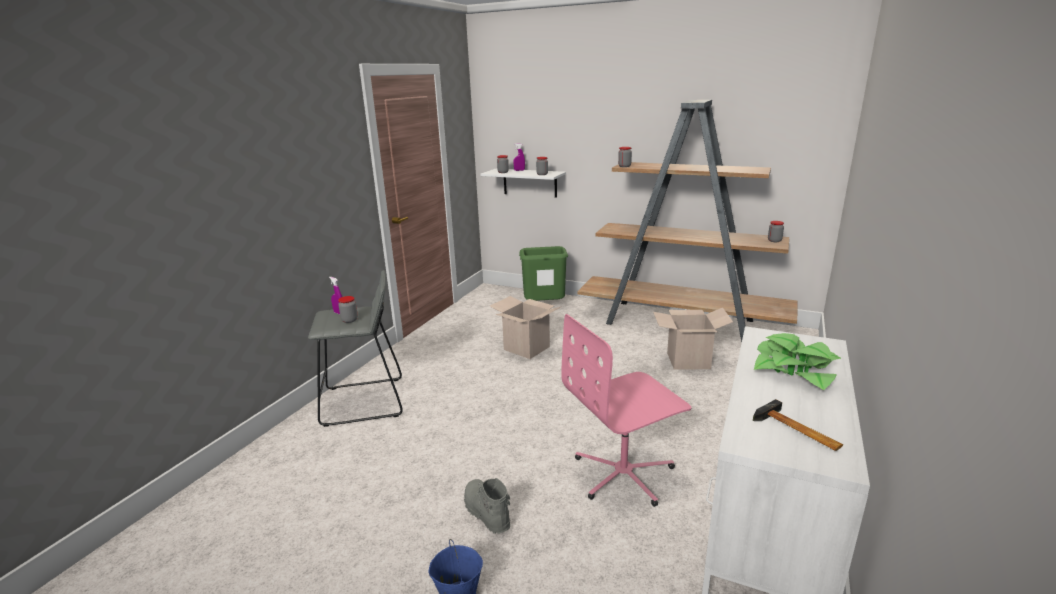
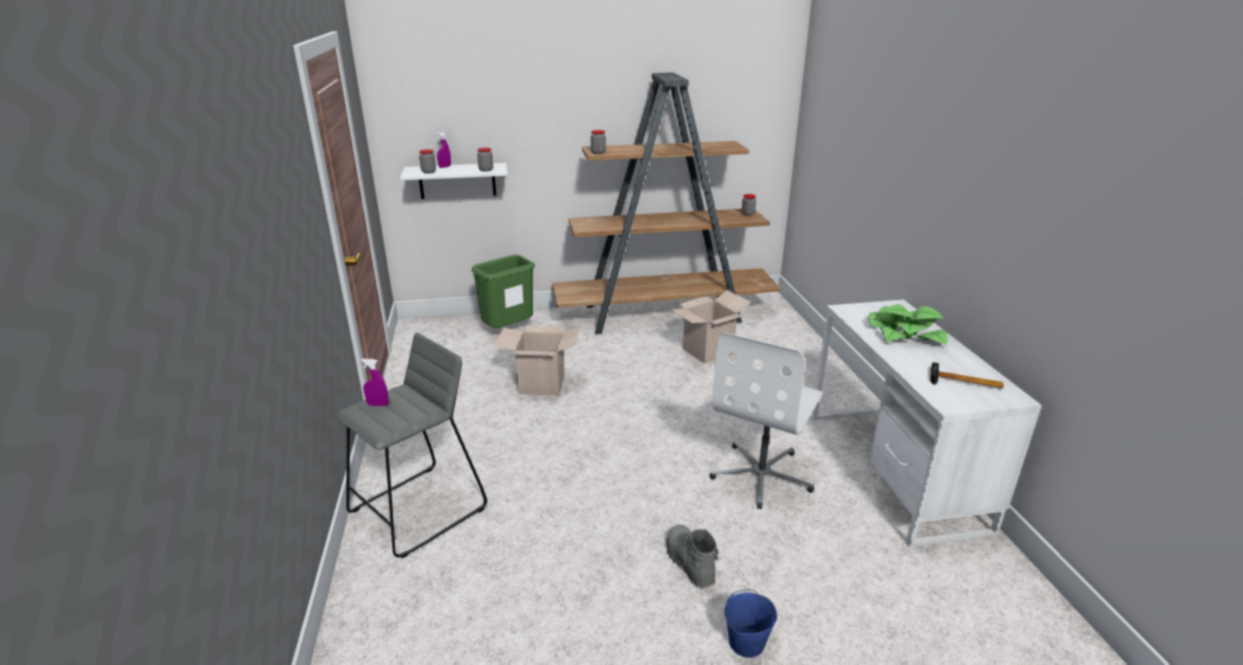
camera: 35 degrees left, 5 degrees up
jar [338,296,358,323] -> none
grey boot [464,478,510,534] -> grey boot turned 45 degrees clockwise [666,525,719,588]
pink office chair [561,314,692,507] -> white office chair [710,333,823,509]

